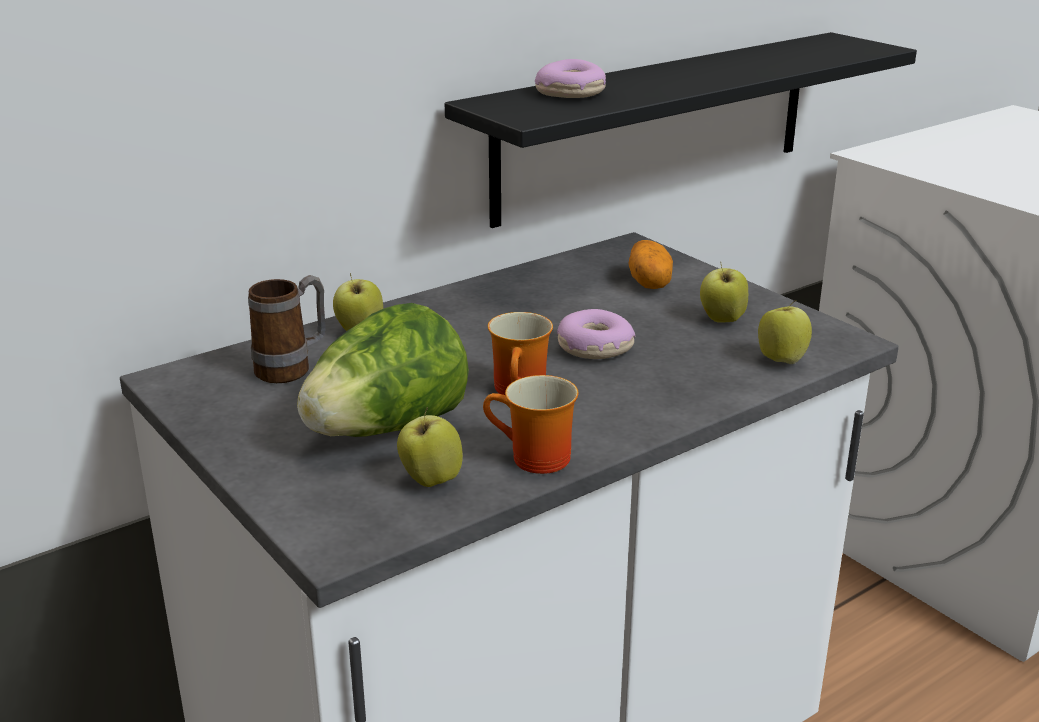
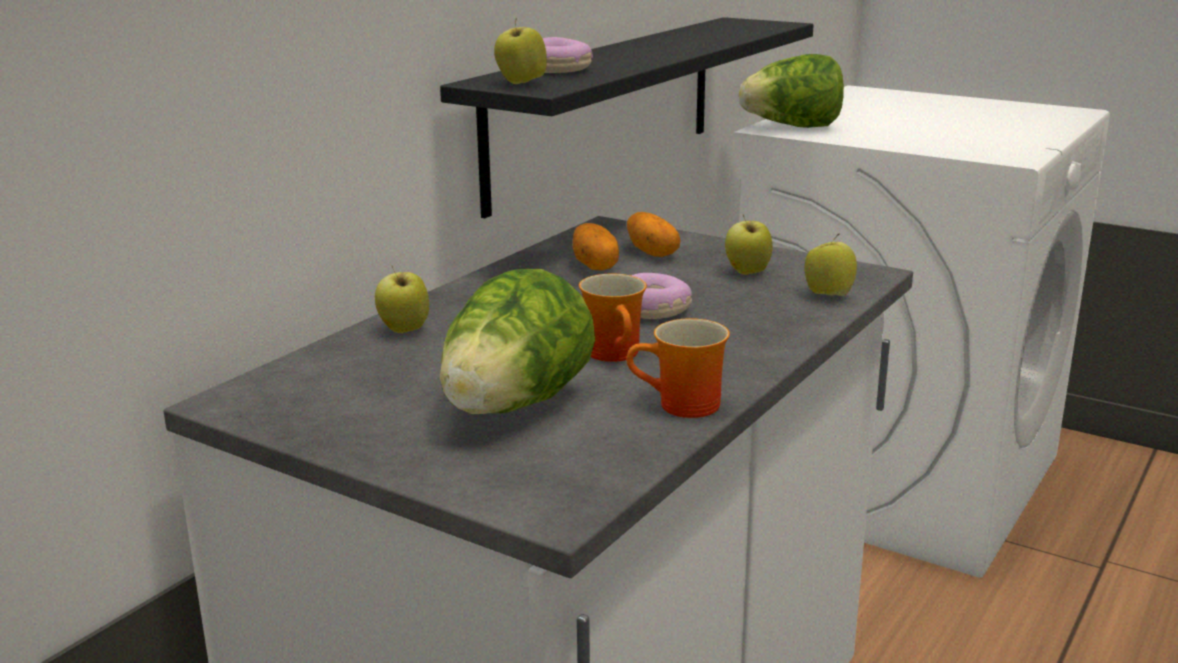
camera: 20 degrees left, 5 degrees down
mug [248,275,326,383] -> none
apple [397,407,463,487] -> apple moved to [494,18,547,84]
none -> potato [573,223,619,271]
none -> lettuce [739,54,844,128]

